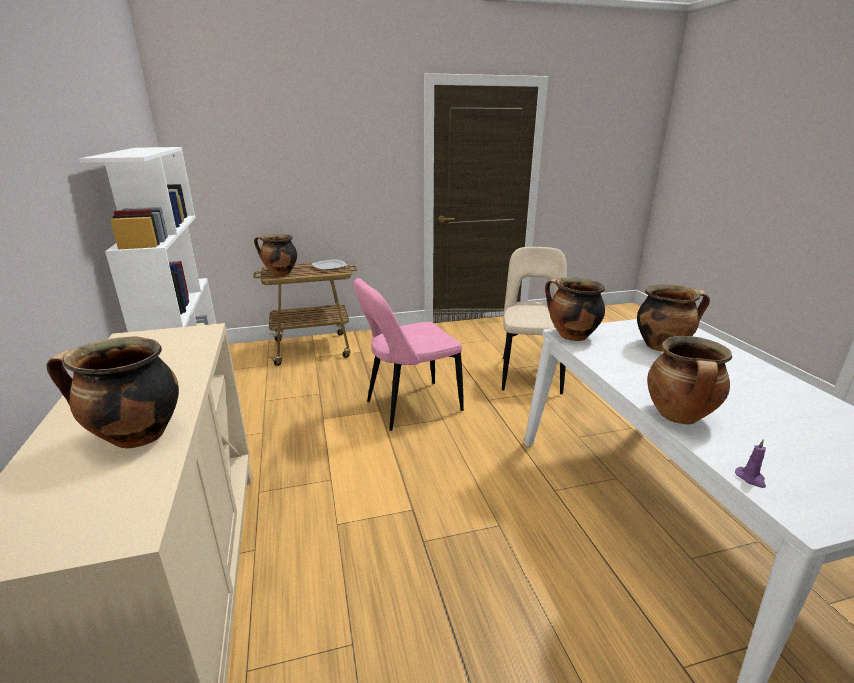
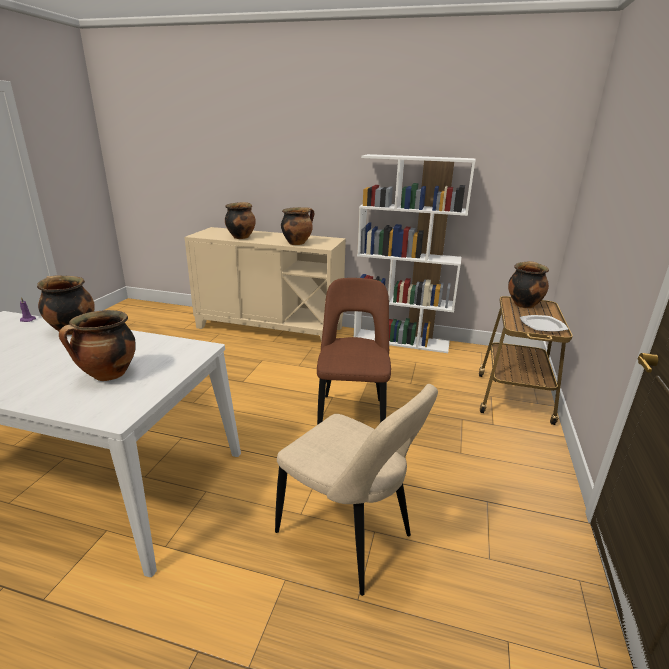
camera: 120 degrees right, 0 degrees up
pink chair [354,278,464,431] -> brown chair [317,278,391,425]
cooking pot [545,277,605,341] -> cooking pot moved to [281,207,314,245]

